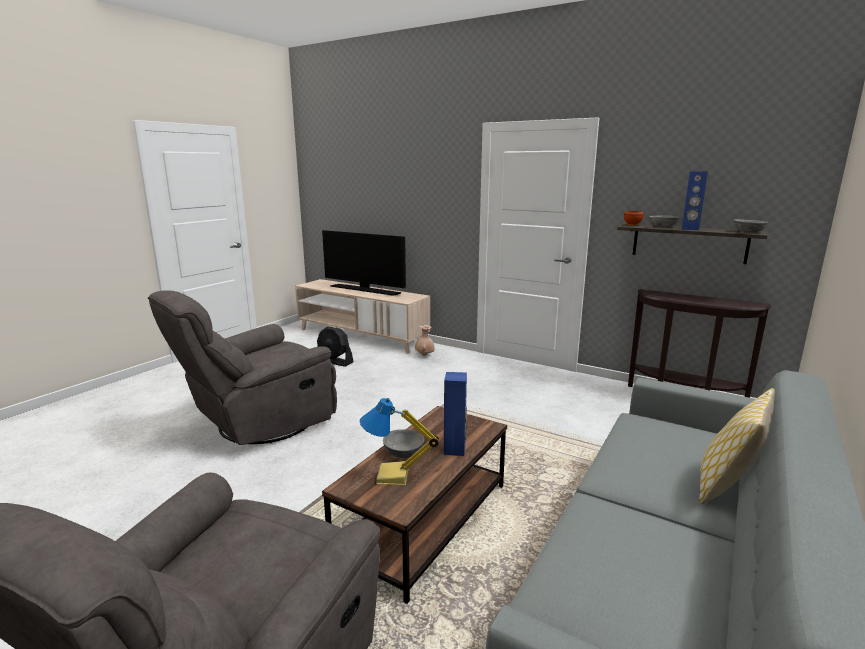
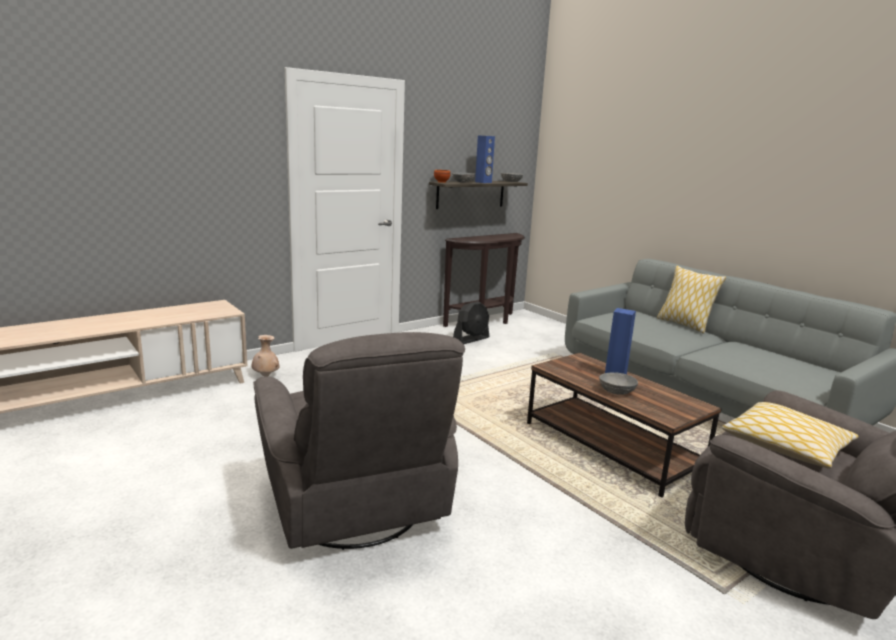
camera: 70 degrees left, 0 degrees up
black fan [317,326,354,367] -> black fan moved to [453,301,489,344]
television [322,230,406,296] -> none
table lamp [360,398,439,485] -> none
none -> pillow [722,402,859,469]

